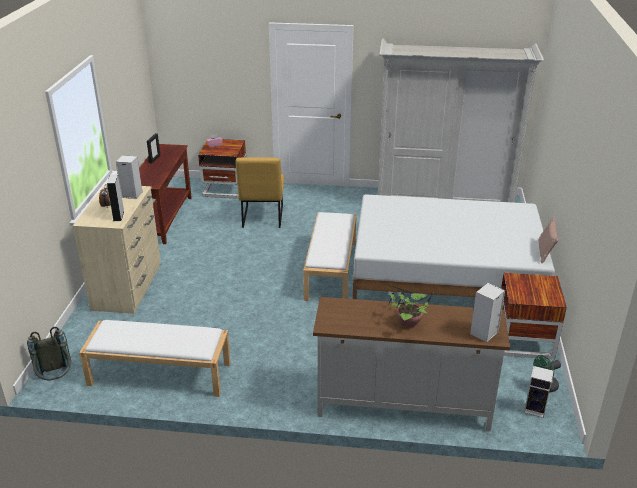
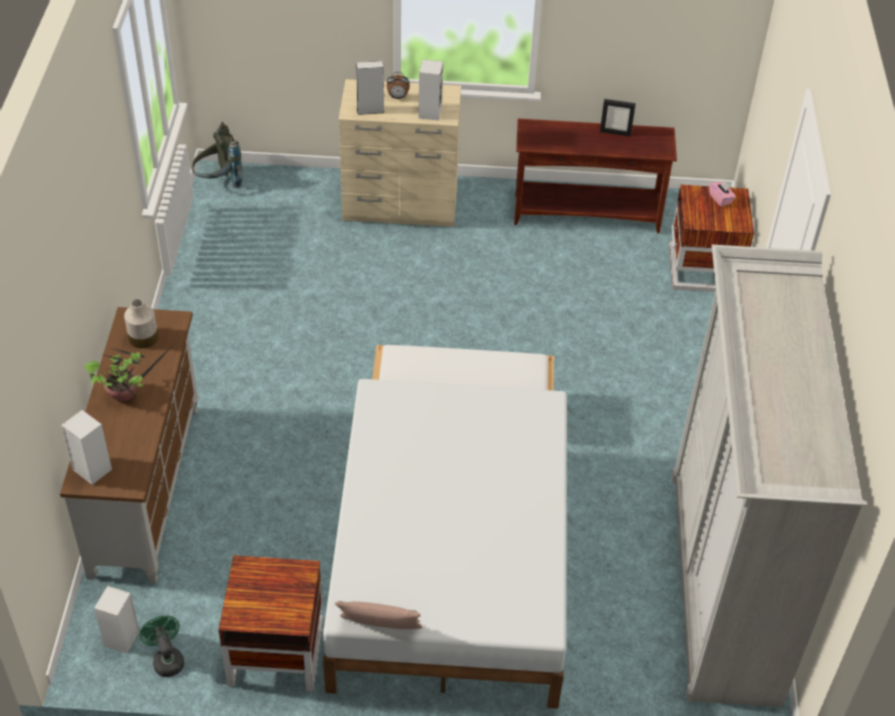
camera: 85 degrees right, 15 degrees up
white bench [79,320,231,397] -> none
yellow chair [236,157,284,228] -> none
none -> beige vase [124,299,159,348]

